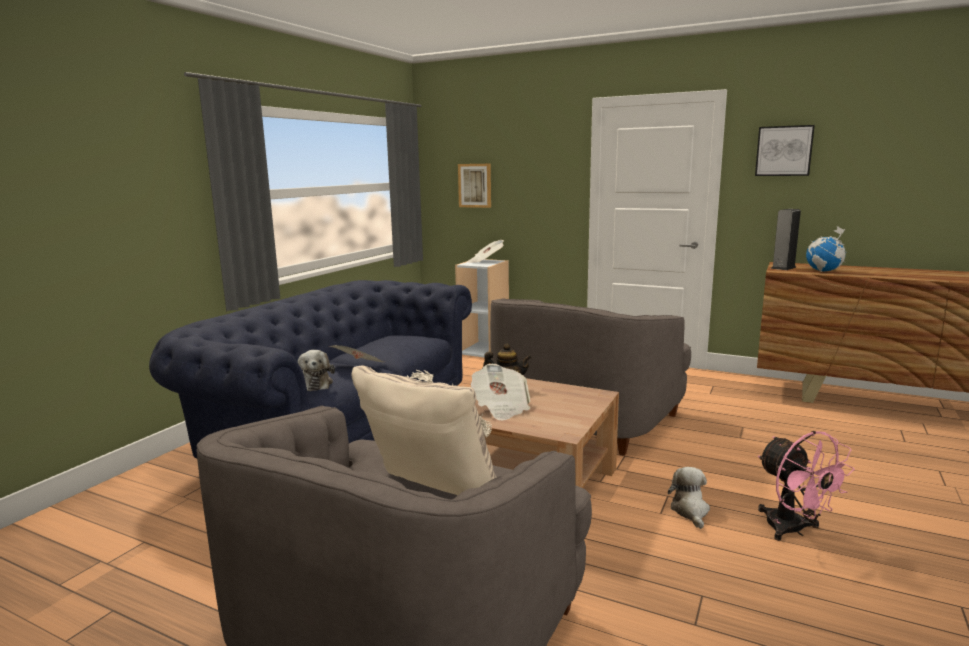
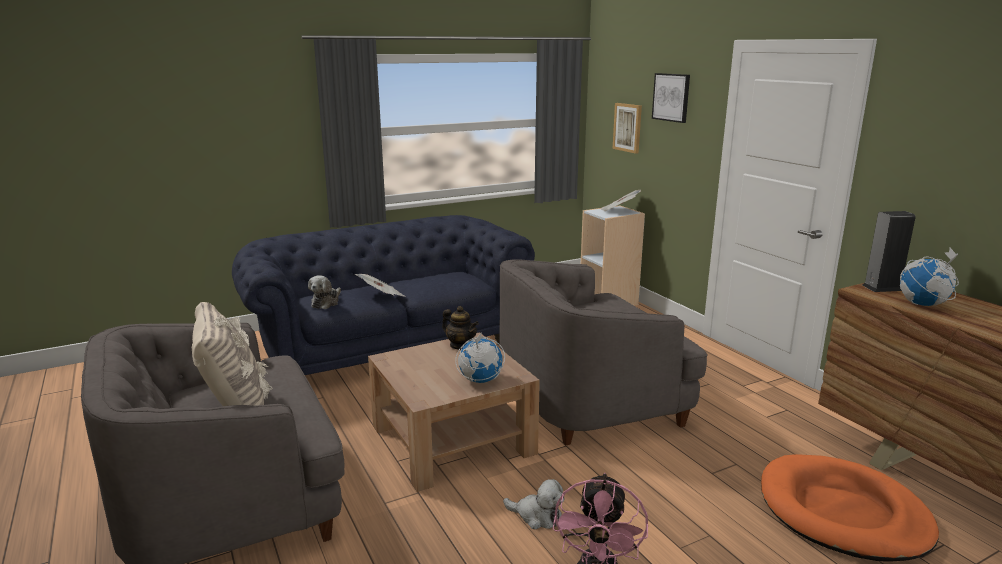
camera: 35 degrees right, 5 degrees up
newspaper [471,364,530,421] -> none
plush toy [668,467,710,529] -> plush toy turned 75 degrees clockwise [503,479,564,529]
picture [755,125,815,176] -> picture moved to [652,73,690,123]
none -> globe [455,333,505,383]
none -> orange dog bed [761,454,939,562]

